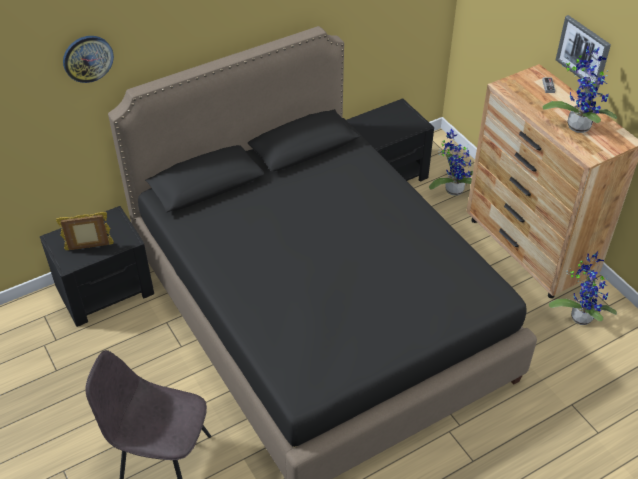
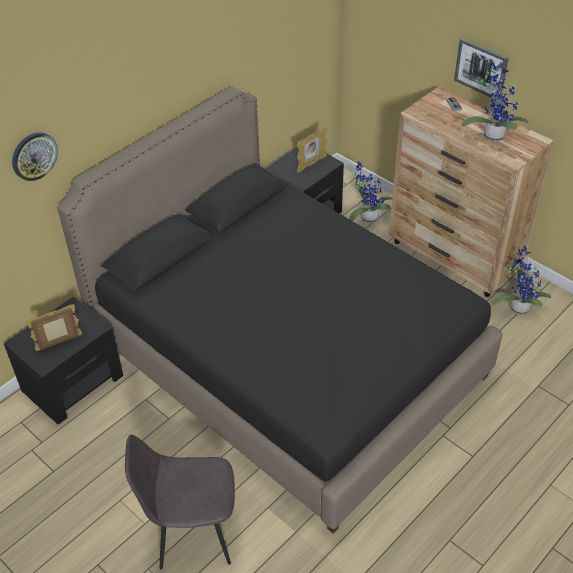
camera: 15 degrees left, 0 degrees up
none -> picture frame [297,126,328,173]

